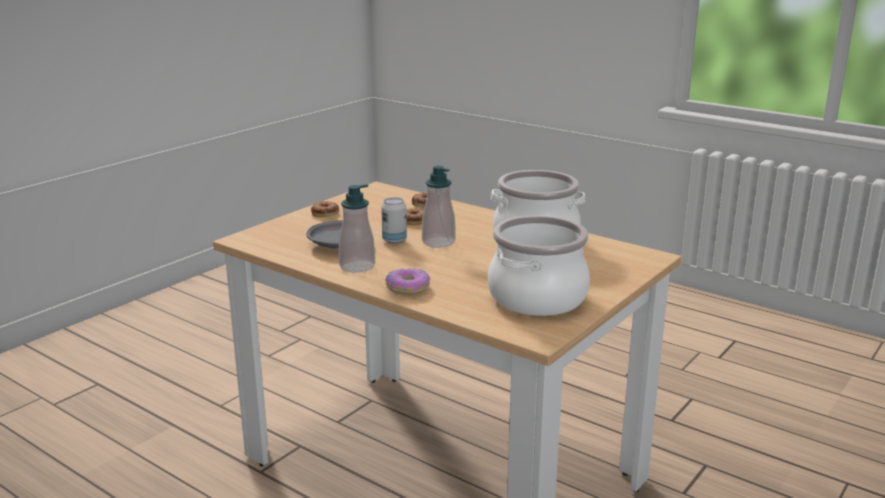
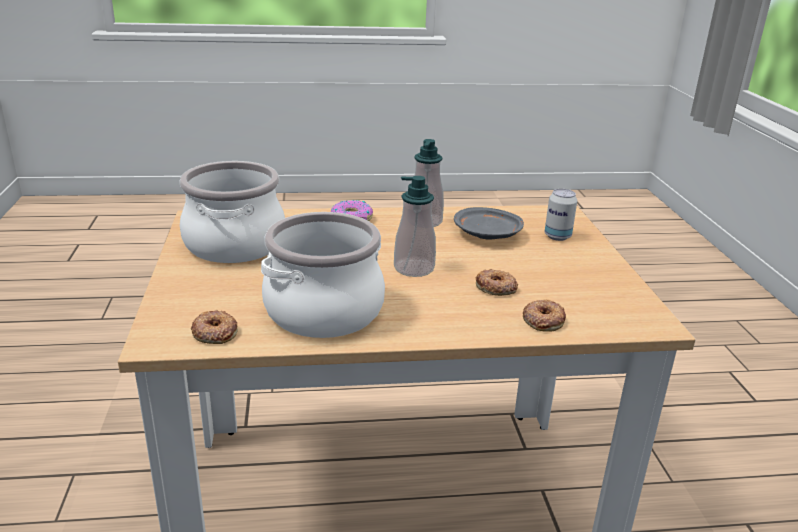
camera: 135 degrees right, 5 degrees up
donut [311,201,339,217] -> donut moved to [191,310,238,344]
can [381,197,407,244] -> can moved to [545,189,577,241]

